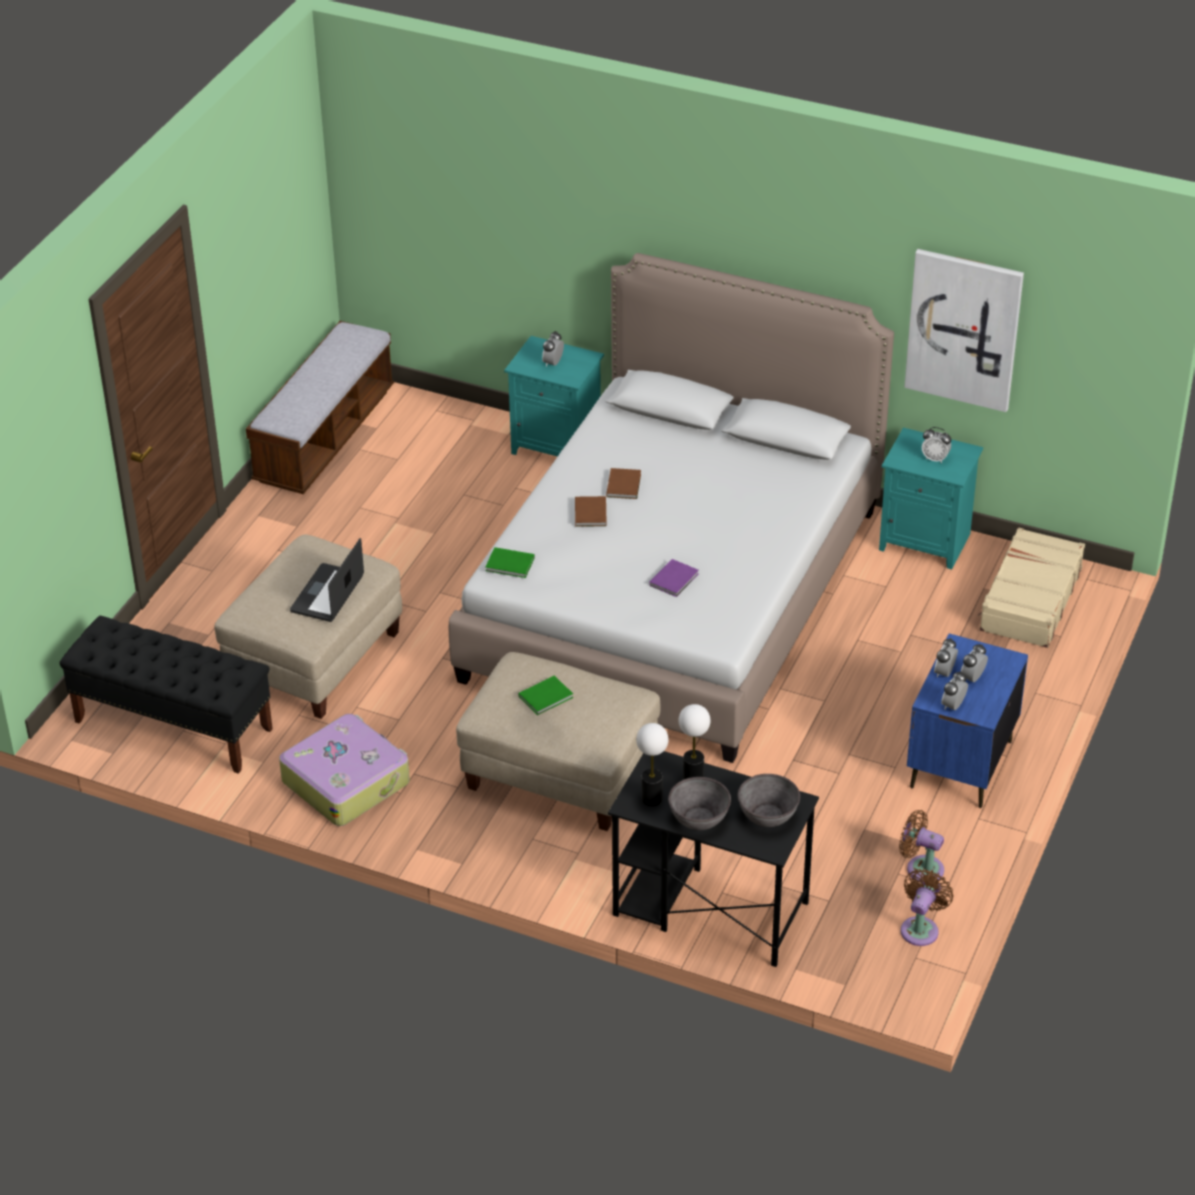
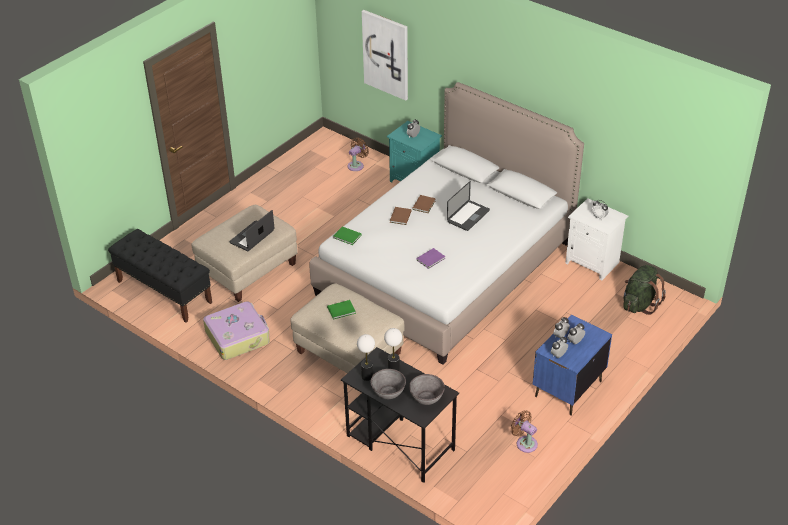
camera: 15 degrees right, 0 degrees up
bench [246,321,394,494] -> none
turquoise nightstand [879,428,983,569] -> white nightstand [565,198,628,280]
brown fan [901,869,954,946] -> brown fan moved to [348,138,369,171]
picture [904,249,1024,412] -> picture moved to [362,10,408,100]
beige suitcase [978,527,1085,648] -> green backpack [623,265,666,315]
none -> laptop [447,181,490,231]

